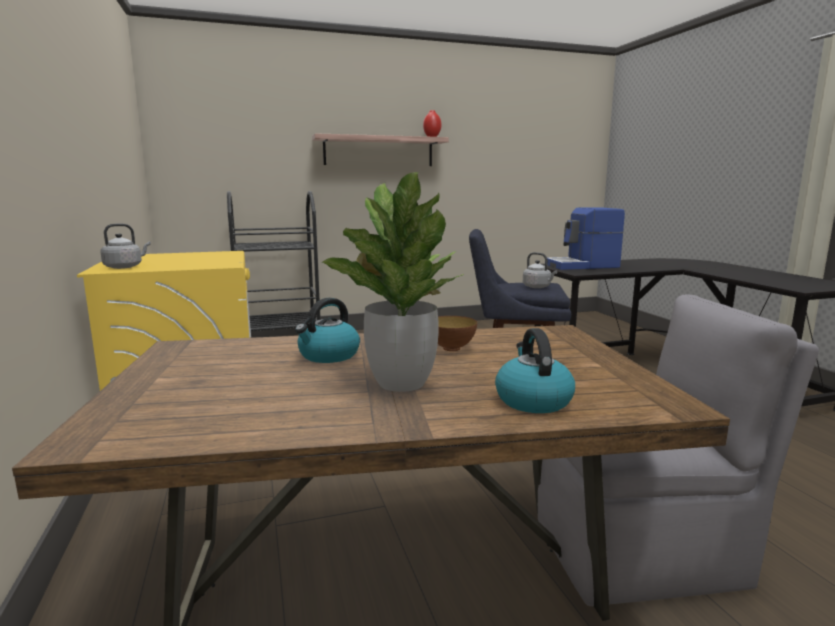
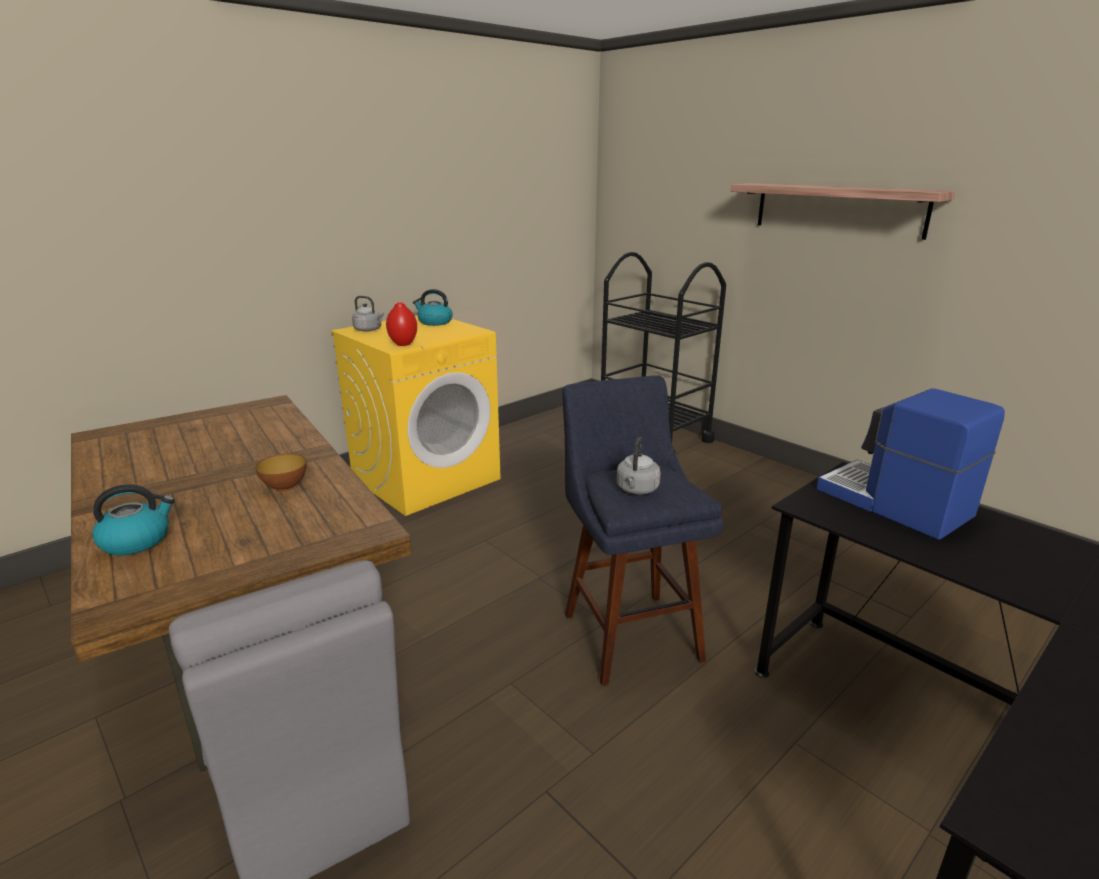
camera: 65 degrees right, 10 degrees up
kettle [295,298,360,363] -> kettle moved to [413,289,453,326]
potted plant [321,172,464,392] -> none
red vase [423,110,442,137] -> red vase moved to [386,302,417,346]

